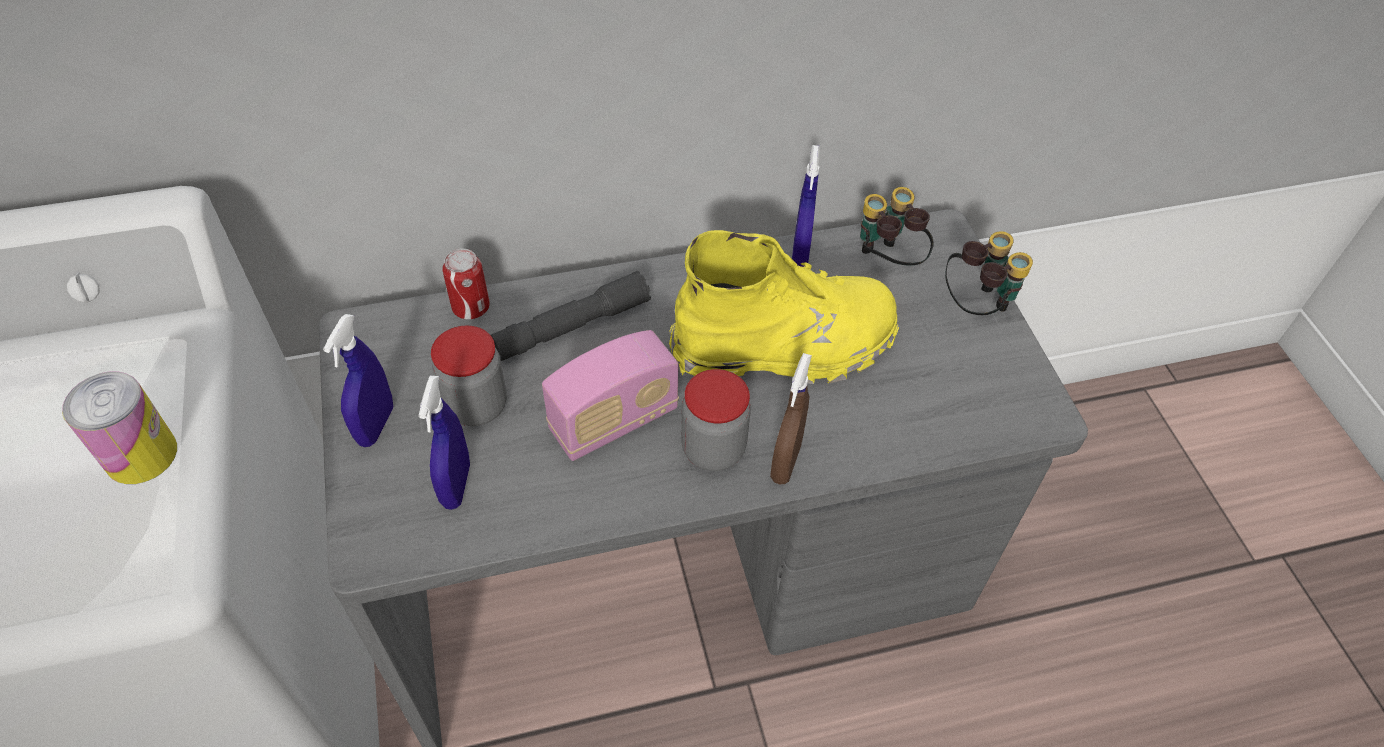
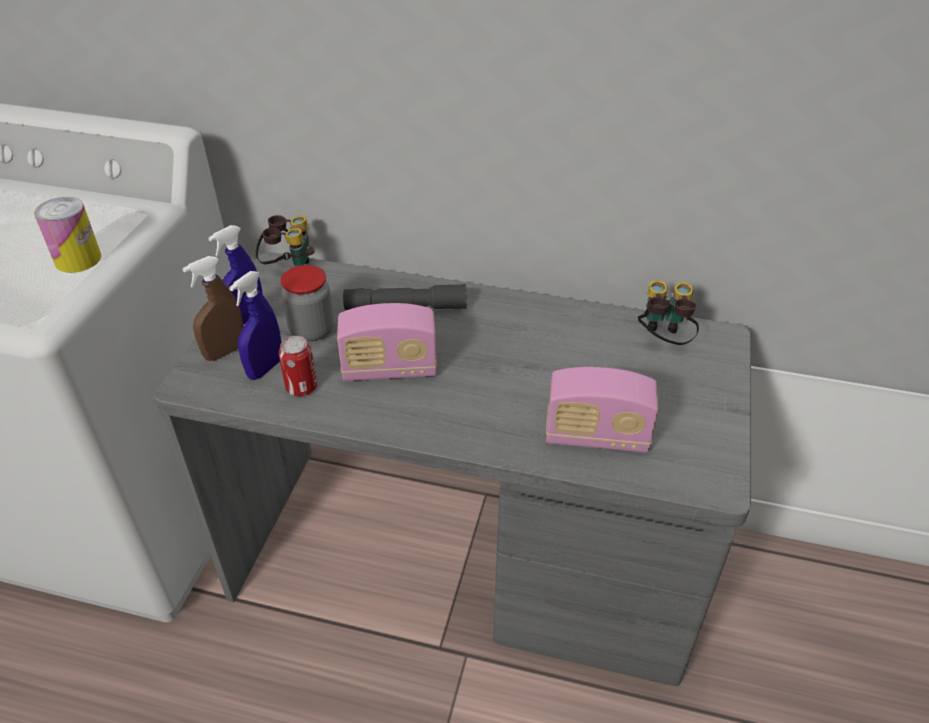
camera: 30 degrees right, 10 degrees down
can [443,249,490,319] -> can moved to [279,336,317,396]
yellow boot [669,230,899,384] -> none
jar [681,369,751,471] -> none
brown spray bottle [770,353,812,484] -> brown spray bottle moved to [182,256,244,361]
blue spray bottle [792,145,820,267] -> none
binoculars [945,231,1033,315] -> binoculars moved to [256,215,315,266]
none -> radio [546,367,658,453]

